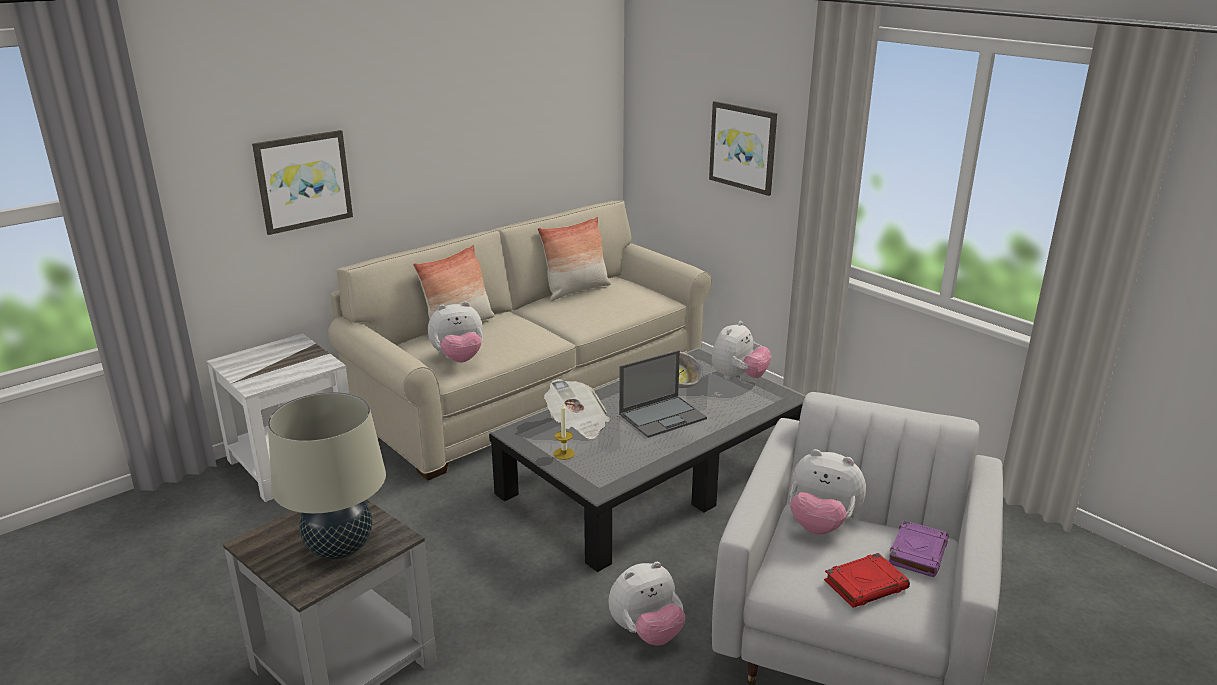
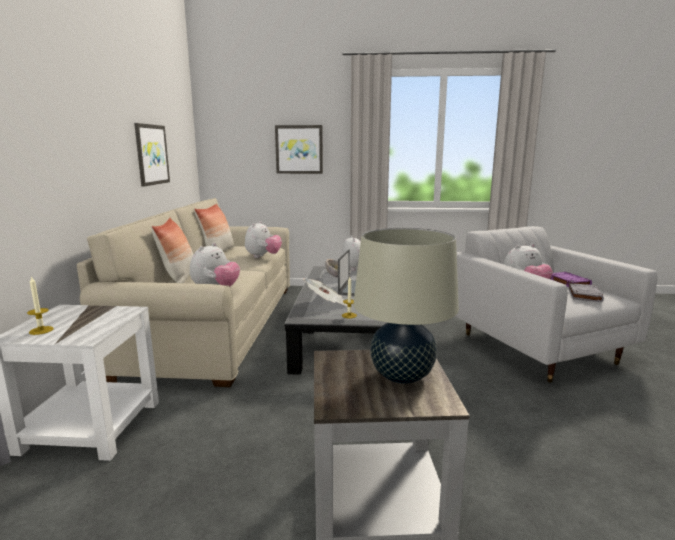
camera: 45 degrees left, 10 degrees down
picture [252,130,353,235] -> picture moved to [134,123,170,187]
plush toy [609,562,685,646] -> plush toy moved to [245,221,282,258]
red book [824,553,910,608] -> grey book [569,283,604,302]
none -> candle [27,276,54,335]

